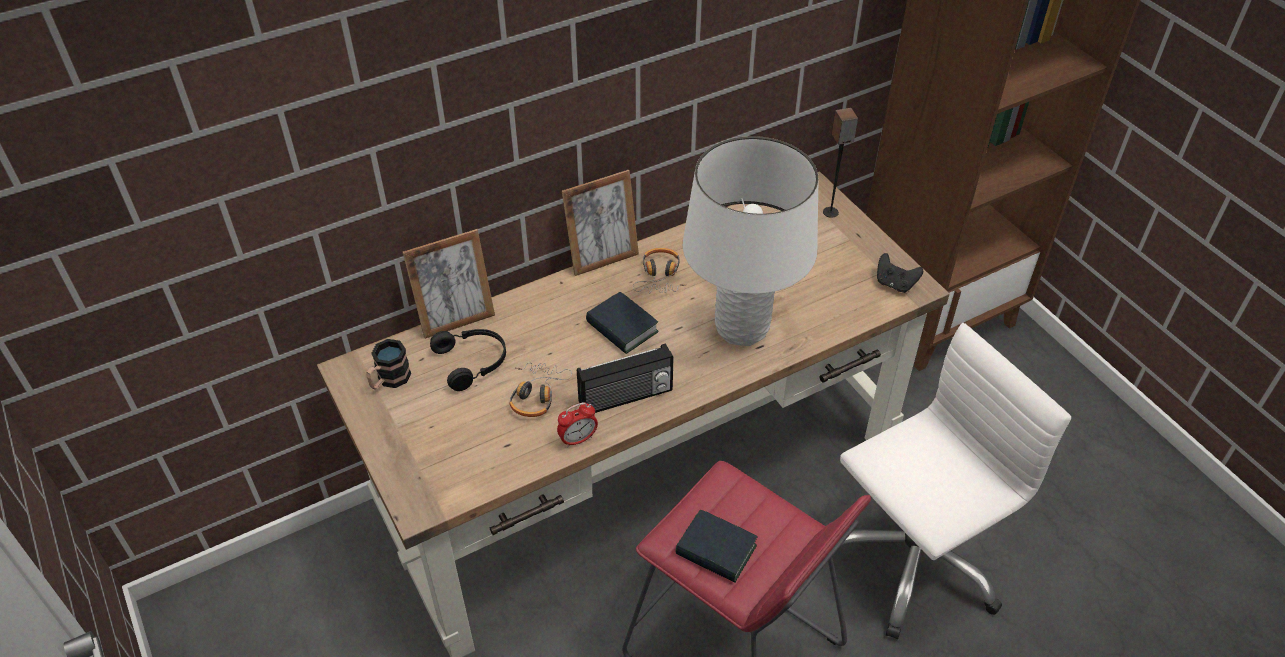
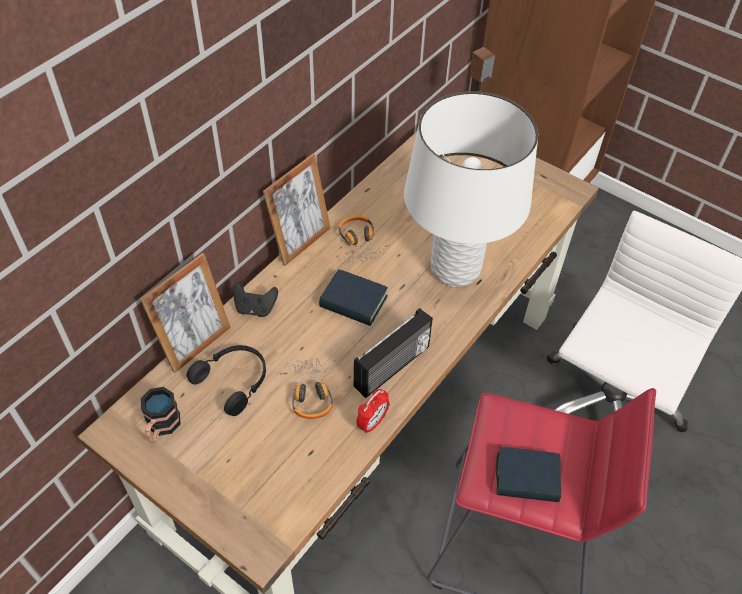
camera: 25 degrees left, 5 degrees up
black game controller [877,253,923,293] -> black game controller moved to [233,282,278,317]

